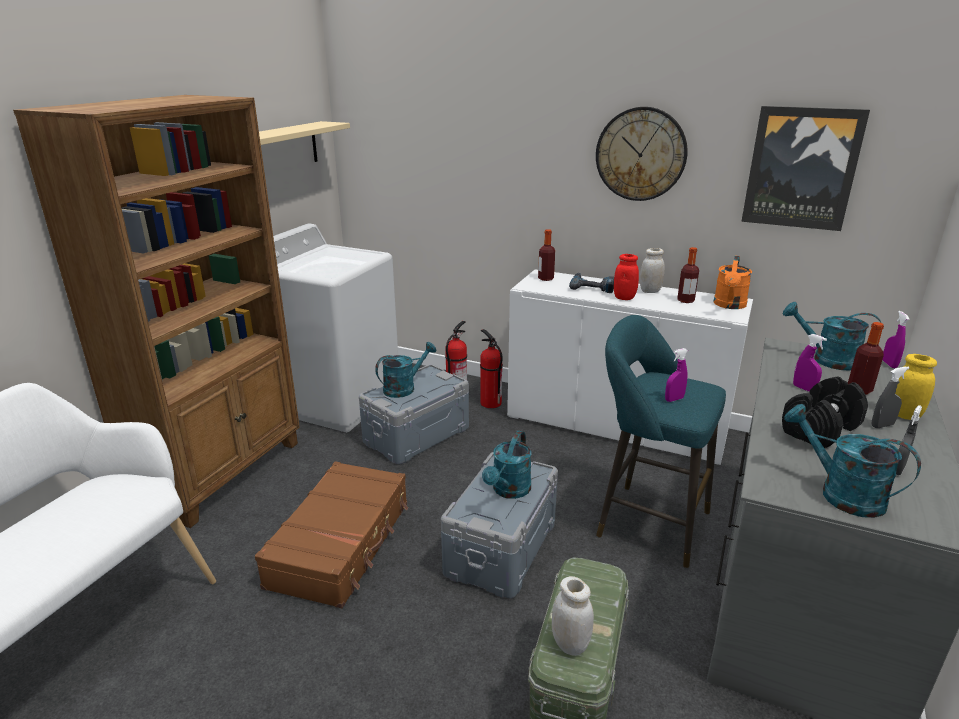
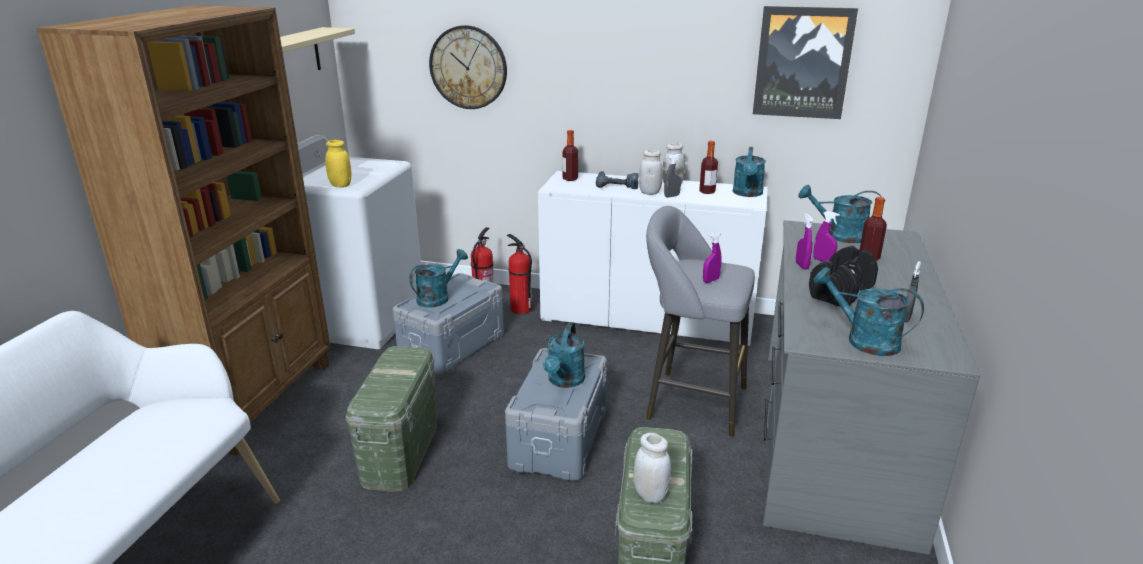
camera: 10 degrees left, 0 degrees up
brown suitcase [255,461,408,608] -> green storage box [345,346,437,492]
wall clock [596,107,688,201] -> wall clock moved to [429,25,507,109]
turquoise stool [596,315,726,568] -> grey stool [646,206,755,437]
red jar [614,254,639,300] -> white jar [639,150,663,195]
orange watering can [713,256,752,309] -> turquoise watering can [733,147,766,197]
grey spray bottle [872,367,909,428] -> grey spray bottle moved to [664,154,681,198]
purple spray bottle [882,311,909,368] -> purple spray bottle moved to [796,213,813,270]
yellow jar [895,354,937,420] -> yellow jar moved to [325,140,351,187]

